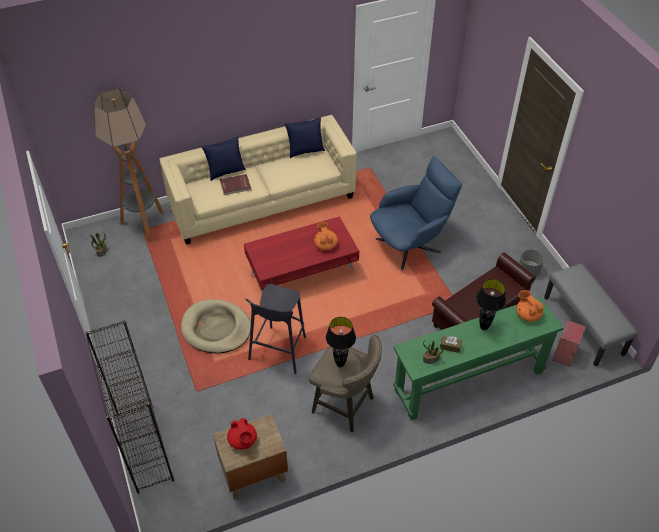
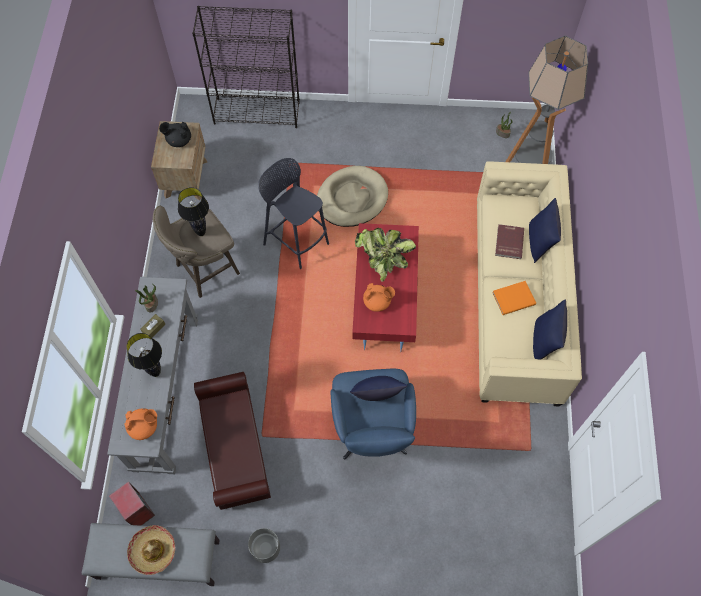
camera: 115 degrees right, 15 degrees up
red teapot [227,418,257,450] -> black teapot [159,122,191,147]
green console table [393,297,563,420] -> grey console table [107,277,198,474]
none -> hat [127,525,175,575]
none -> blue pillow [350,376,407,401]
none -> potted plant [355,228,416,282]
none -> orange book [493,281,536,315]

